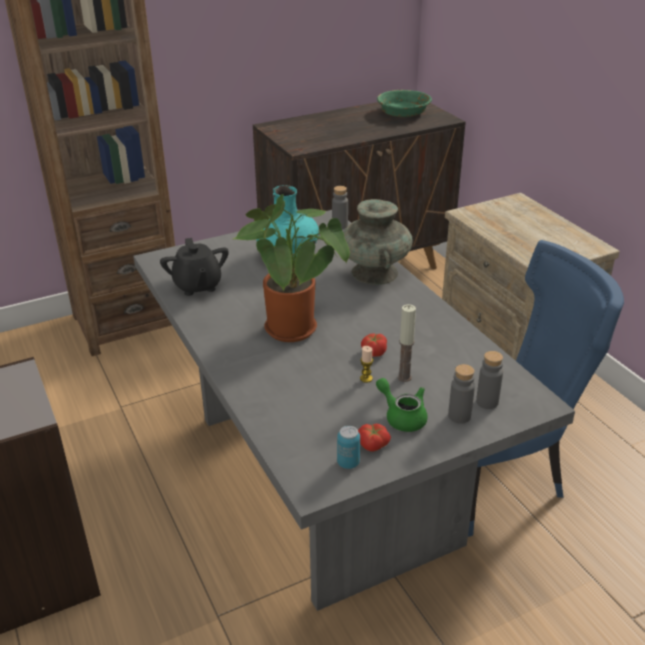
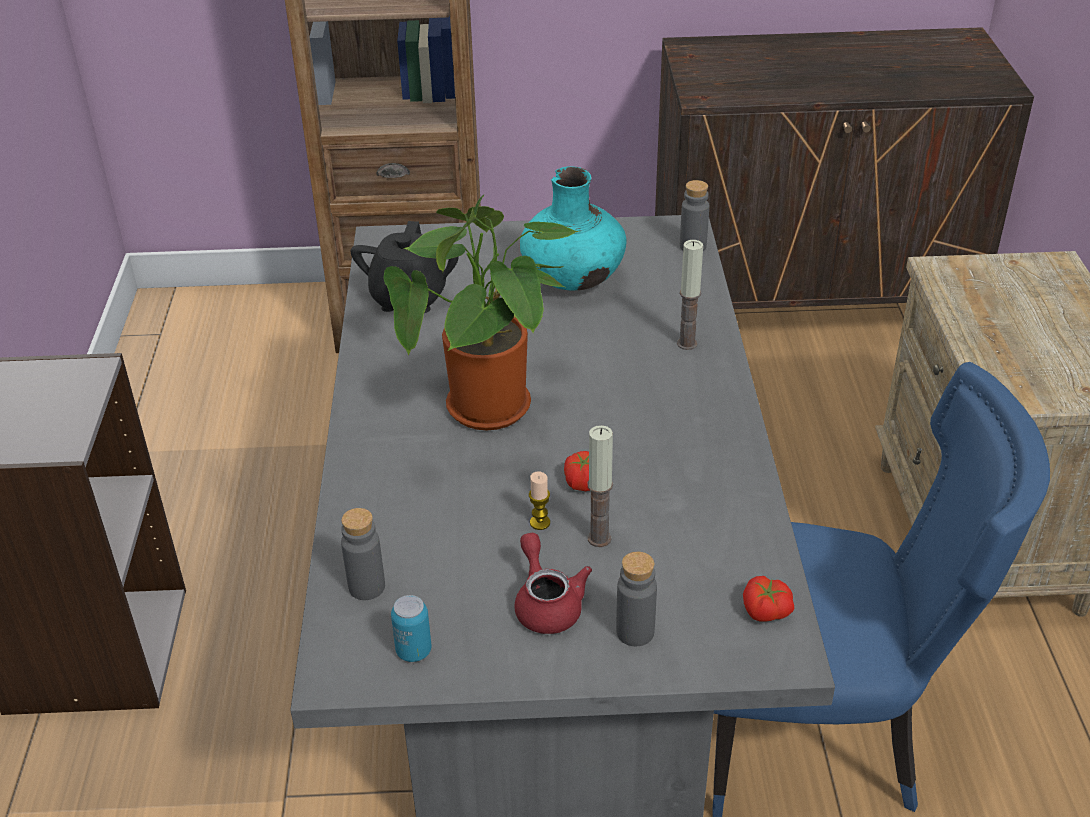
camera: 25 degrees right, 5 degrees up
turquoise vase [343,199,413,285] -> candle [677,240,703,350]
tomato [358,424,391,451] -> tomato moved to [743,576,795,622]
green teapot [376,378,428,432] -> red teapot [514,533,592,634]
green bowl [377,90,432,117] -> none
grey bottle [476,351,503,409] -> grey bottle moved to [341,508,385,600]

